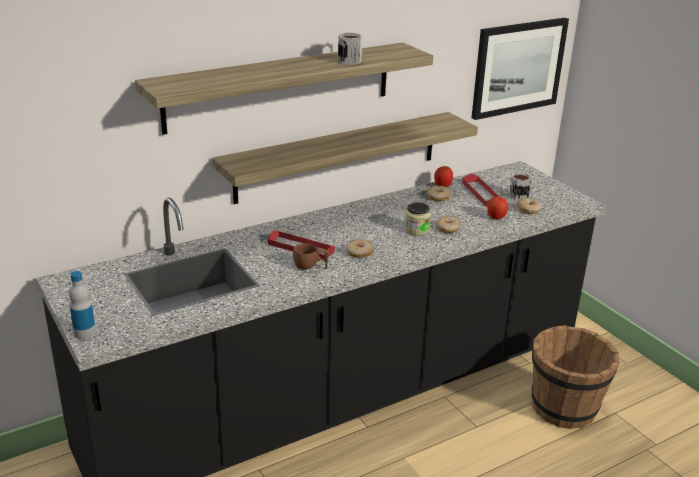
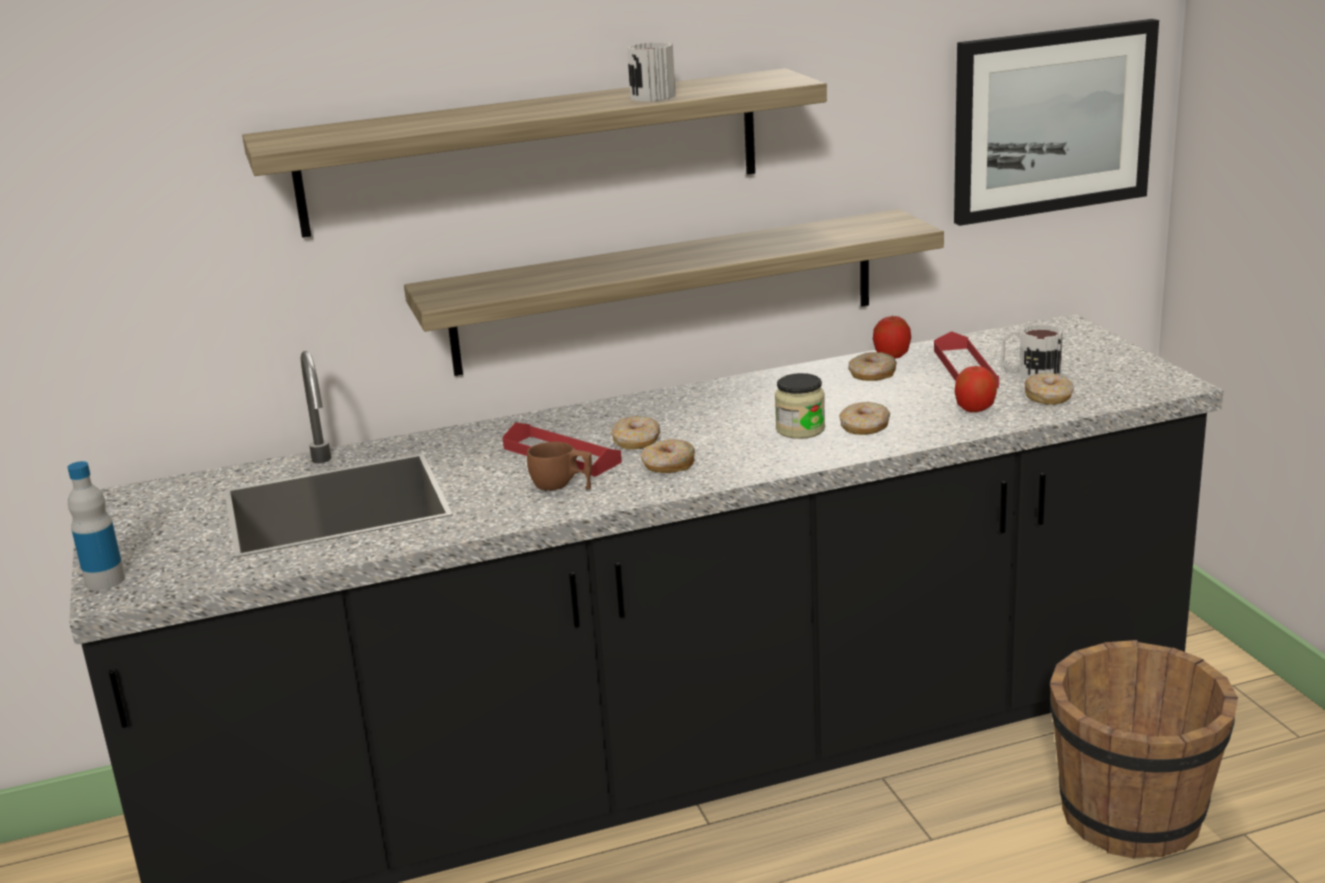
camera: 15 degrees right, 5 degrees down
none -> donut [611,416,660,449]

